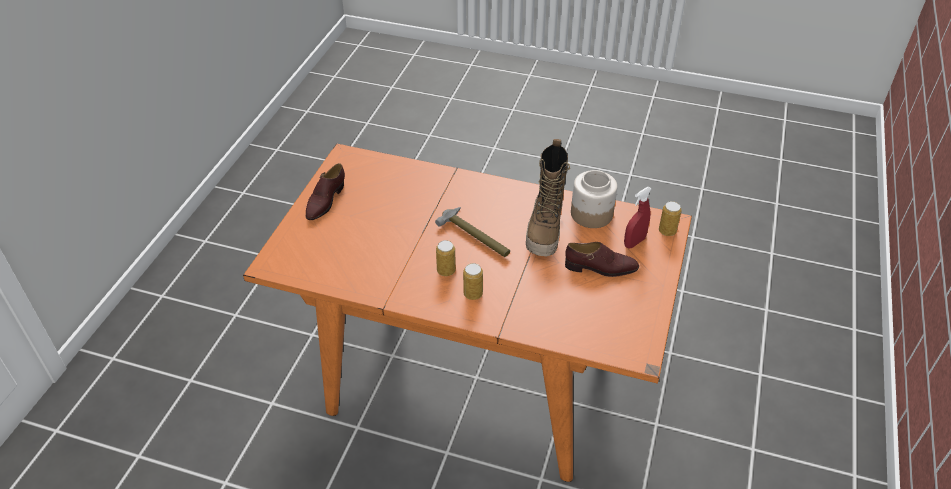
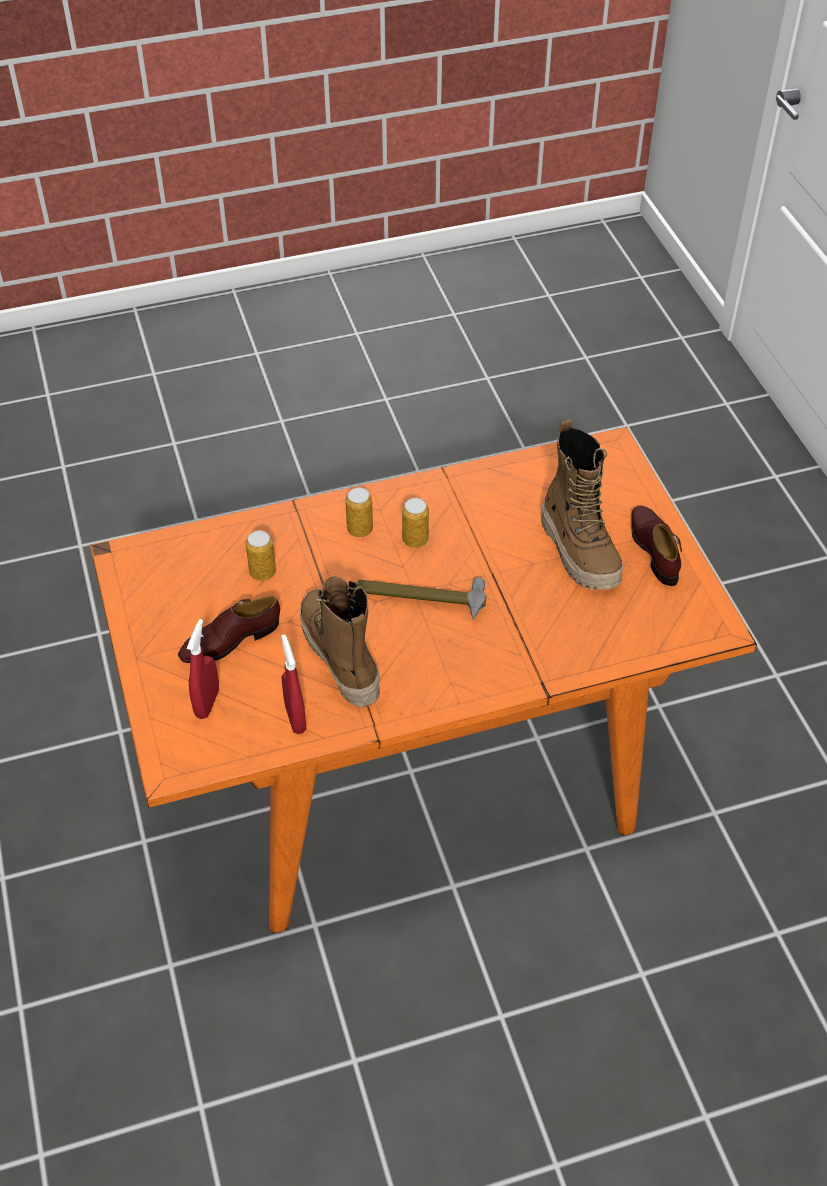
camera: 145 degrees right, 5 degrees up
jar [571,170,617,228] -> red spray bottle [281,634,307,734]
can [659,201,682,236] -> can moved to [246,530,276,581]
none -> boot [541,419,623,590]

